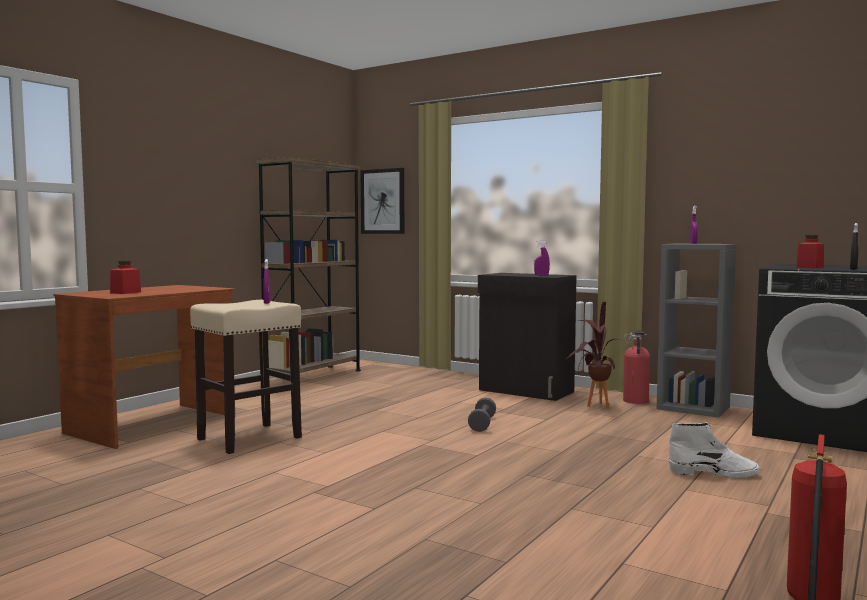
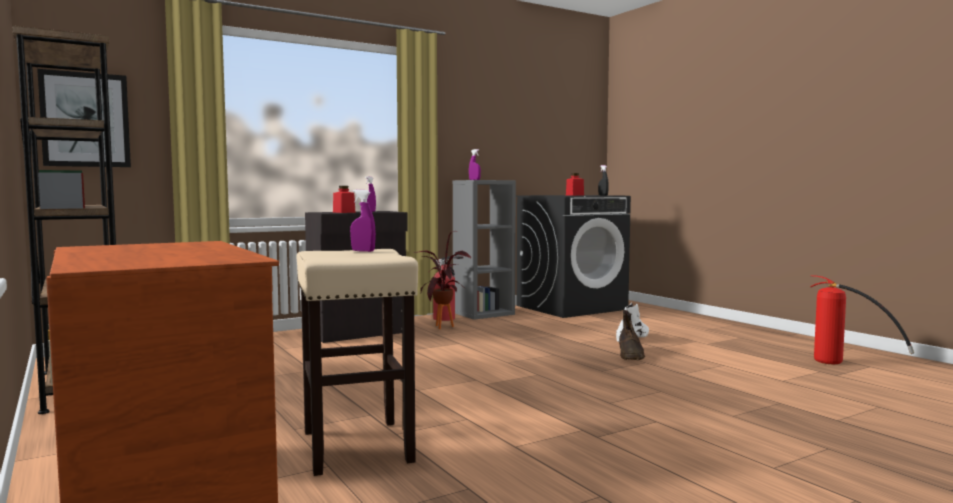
camera: 65 degrees left, 0 degrees up
red jar [110,261,141,294] -> red jar moved to [333,186,356,213]
grey dumbbell [468,397,496,432] -> none
none -> brown boot [619,310,645,360]

